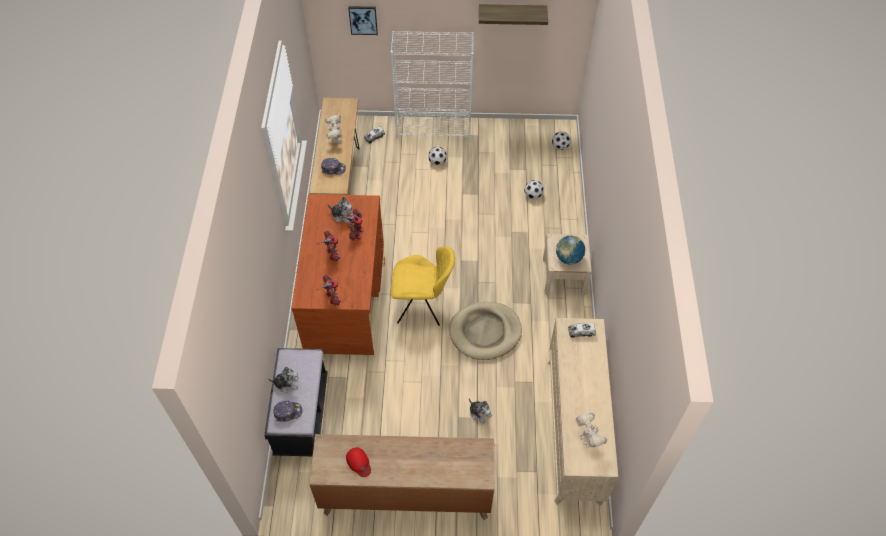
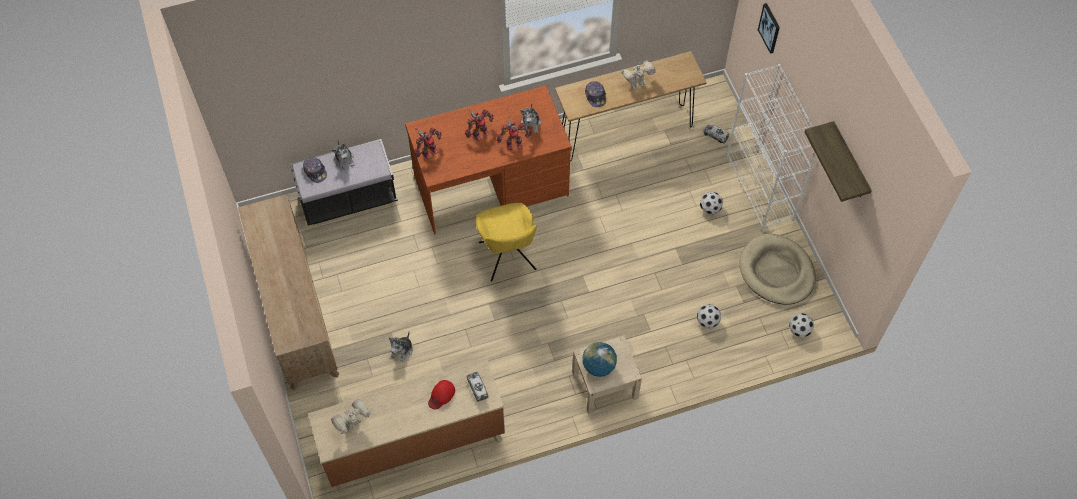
camera: 70 degrees right, 5 degrees up
red cap [346,447,371,477] -> red cap moved to [428,380,455,409]
beige dog bed [449,302,522,360] -> beige dog bed moved to [739,234,816,305]

